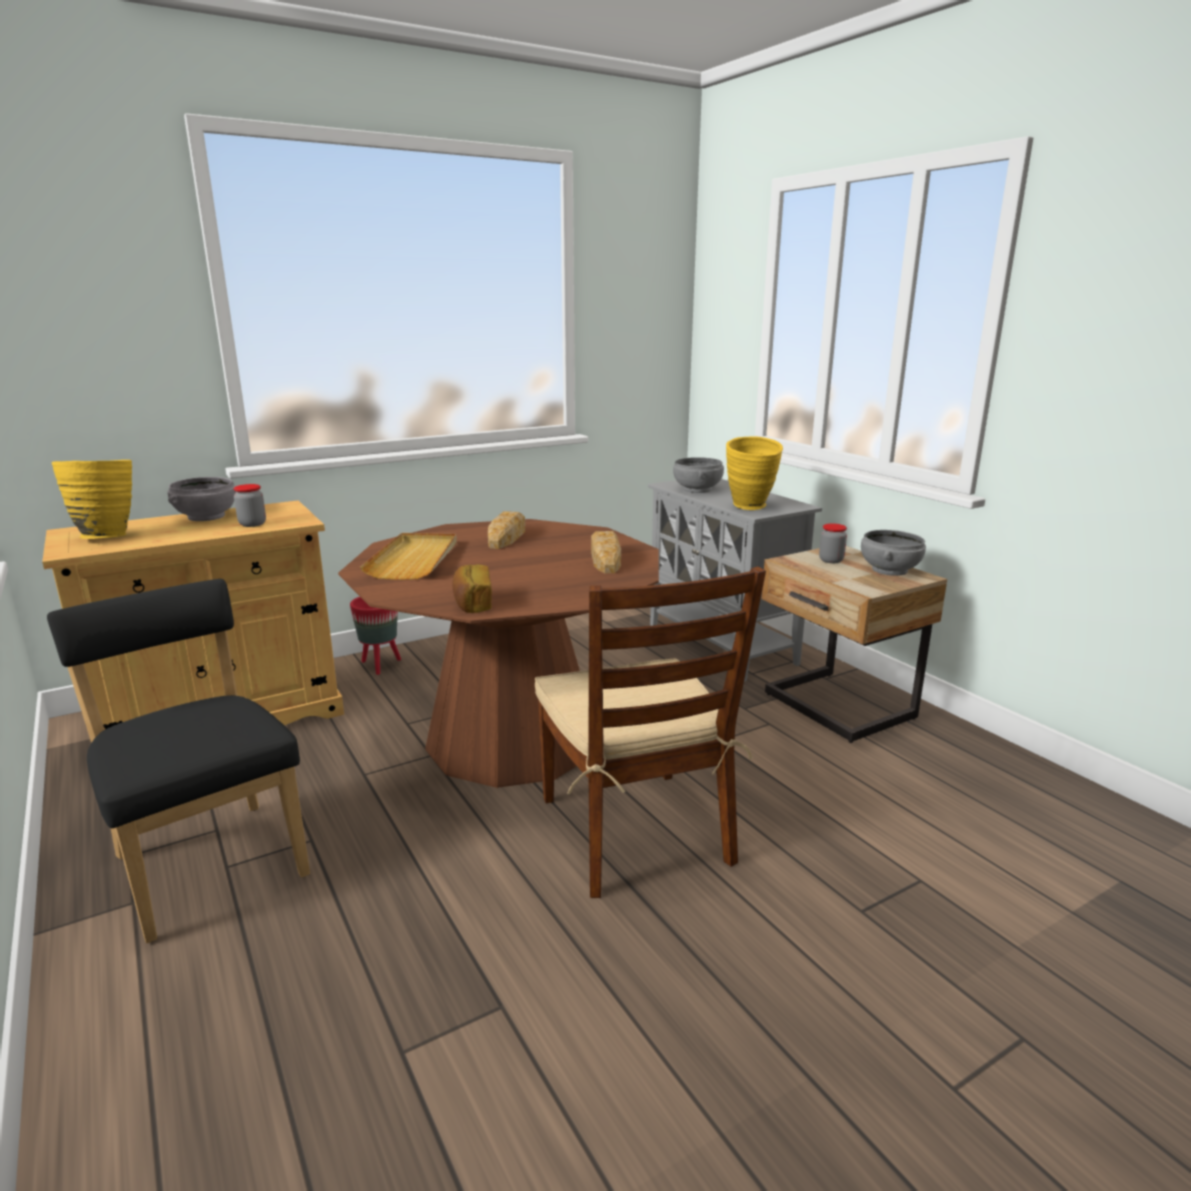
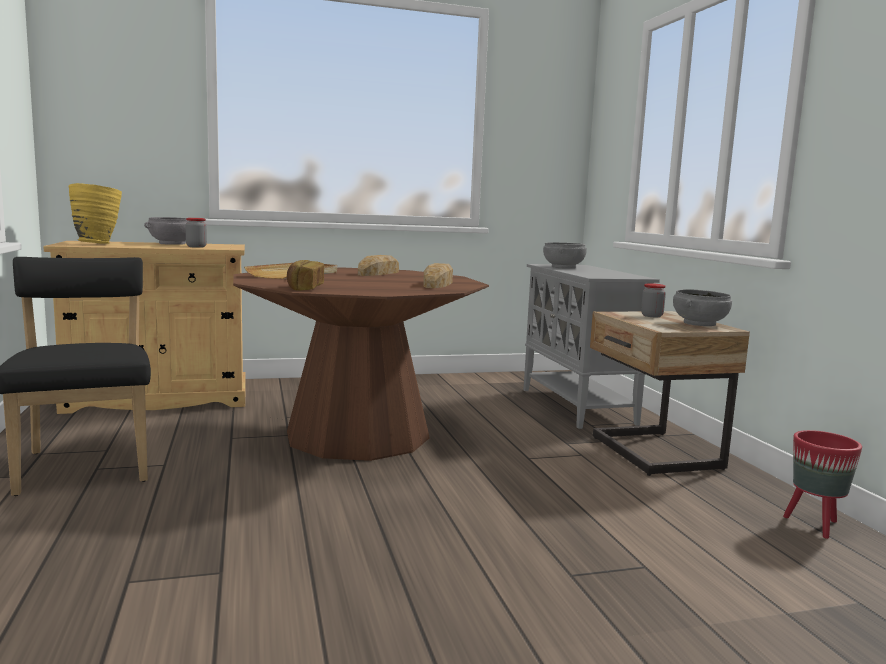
camera: 15 degrees right, 10 degrees down
red planter [350,597,401,675] -> red planter moved to [783,430,862,539]
brown chair [535,566,766,898] -> none
yellow vase [726,436,783,510] -> none

